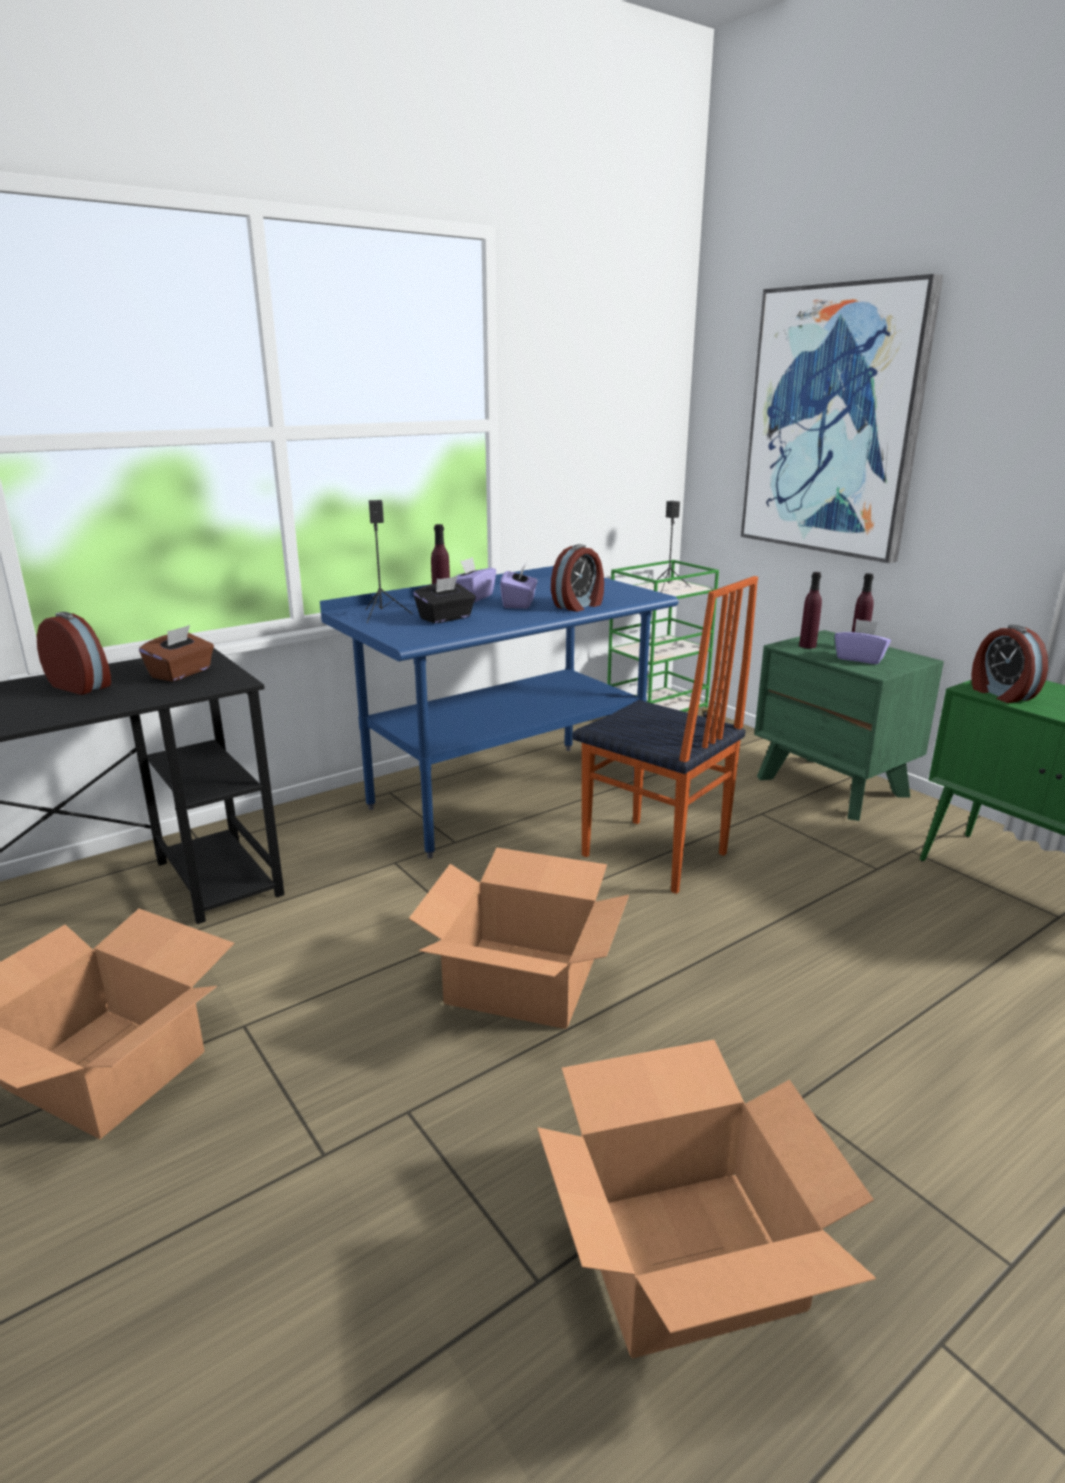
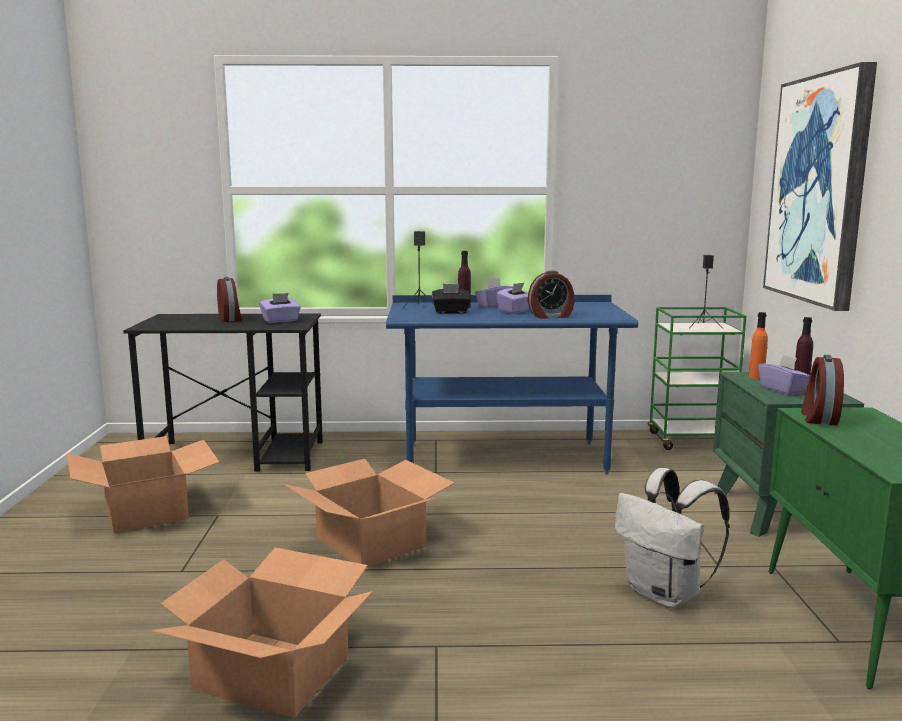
camera: 35 degrees right, 10 degrees down
brown tissue box [139,625,214,682] -> purple tissue box [259,293,301,323]
chair [573,576,758,894] -> none
purple bottle [799,572,822,649] -> orange bottle [749,312,768,379]
none -> white backpack [614,468,730,608]

